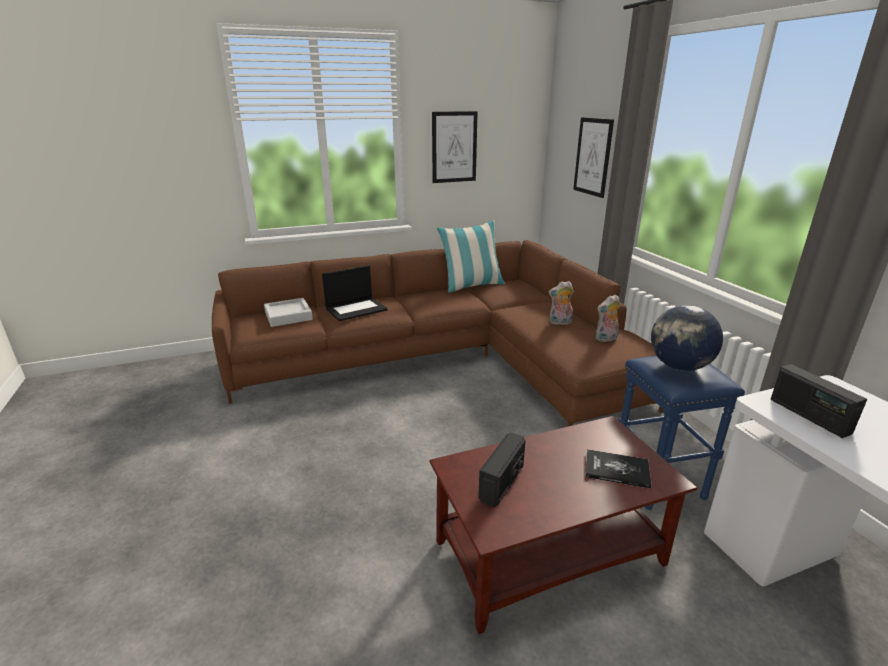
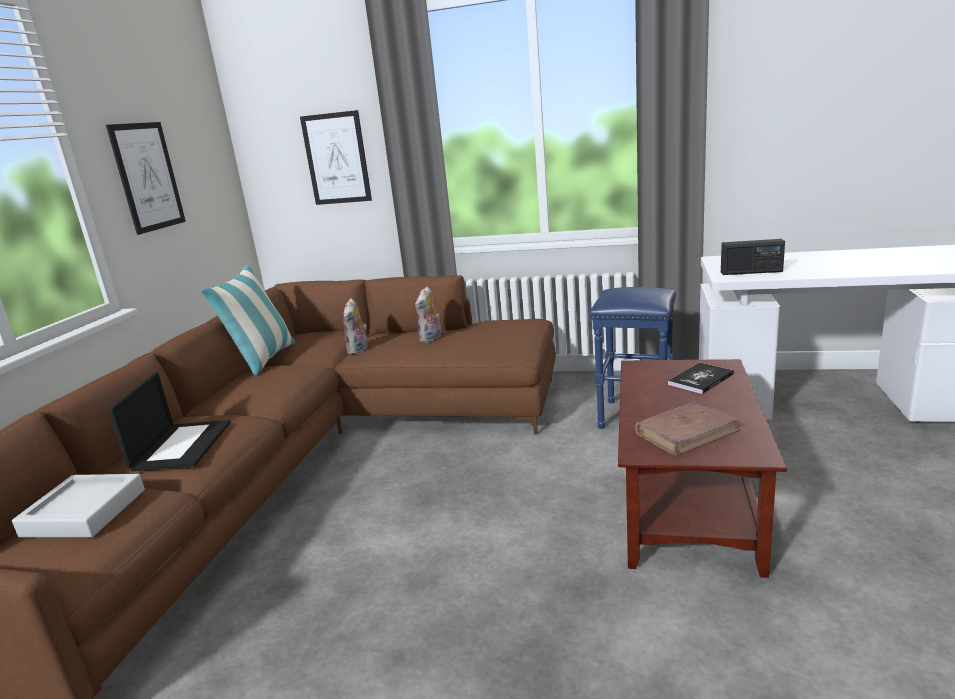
camera: 55 degrees left, 5 degrees down
radio [478,432,525,507] -> brown book [635,401,740,456]
plush toy [595,294,620,342] -> plush toy moved to [343,298,368,354]
globe [651,305,723,371] -> none

